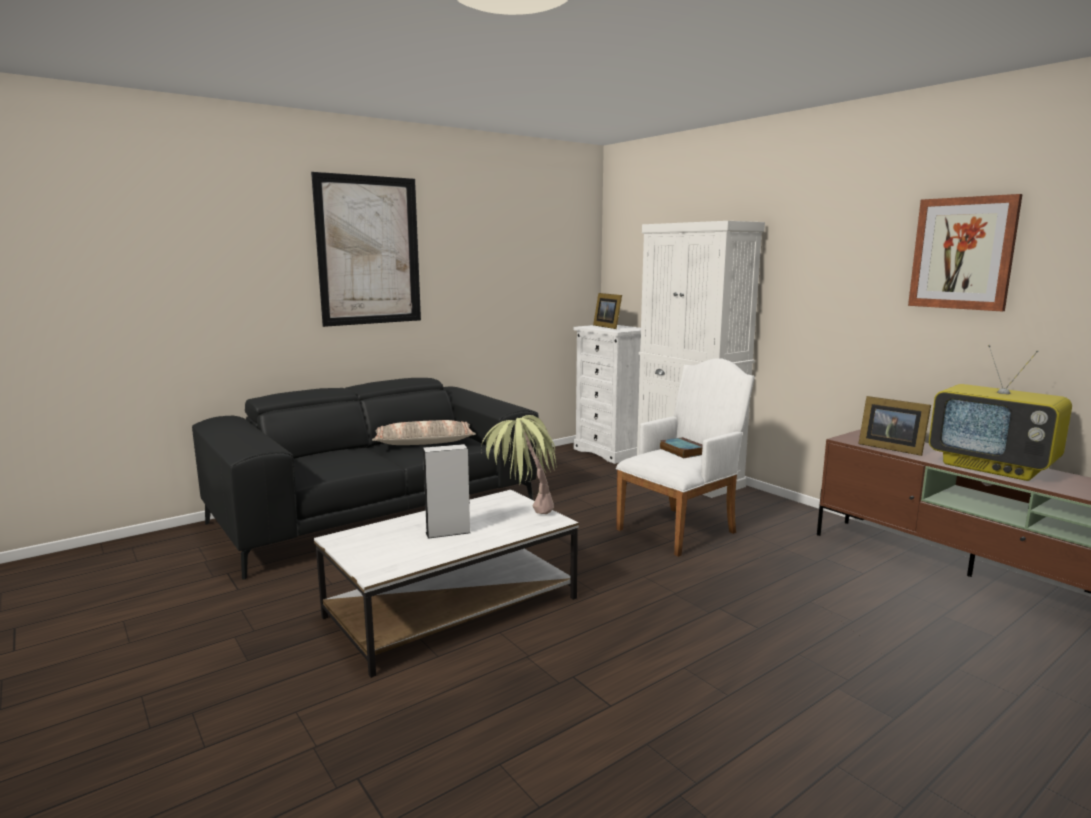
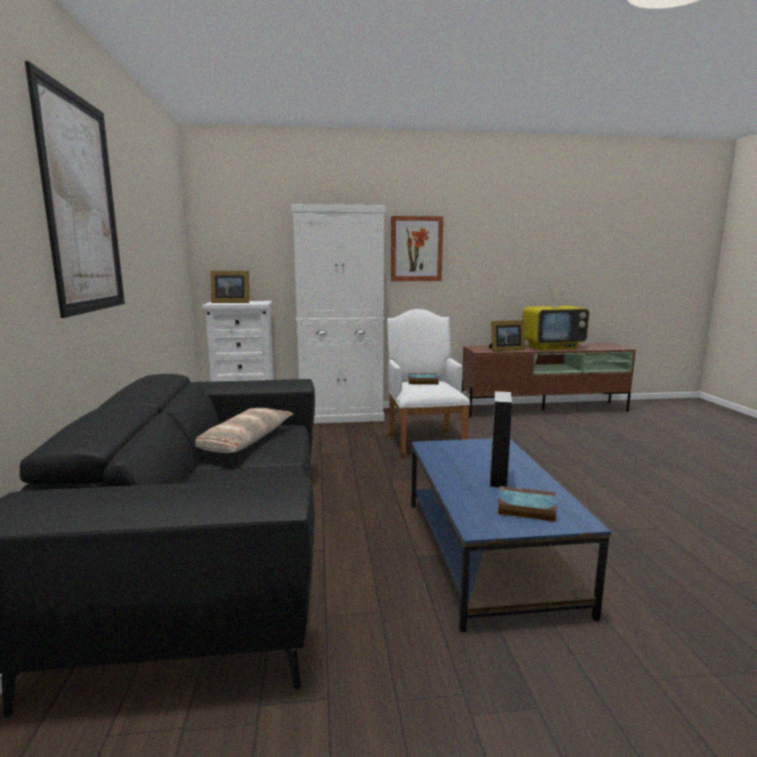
camera: 60 degrees left, 0 degrees up
white coffee table [314,490,579,678] -> blue coffee table [411,438,611,632]
potted plant [481,415,557,514] -> none
picture [908,194,1023,311] -> picture moved to [391,216,443,281]
none -> book [497,486,557,522]

